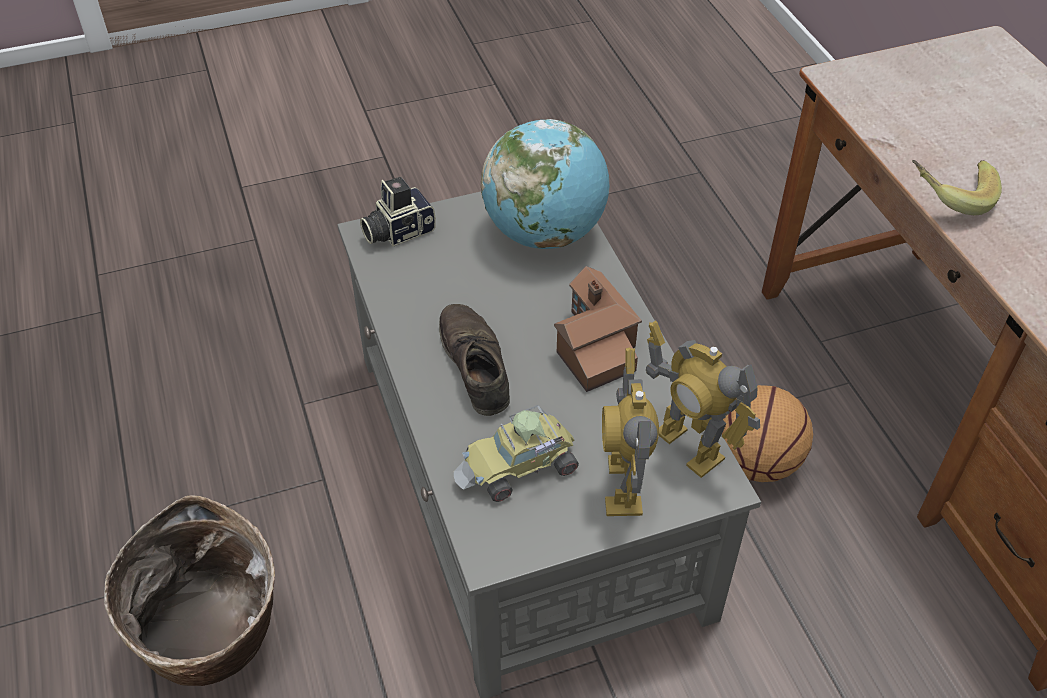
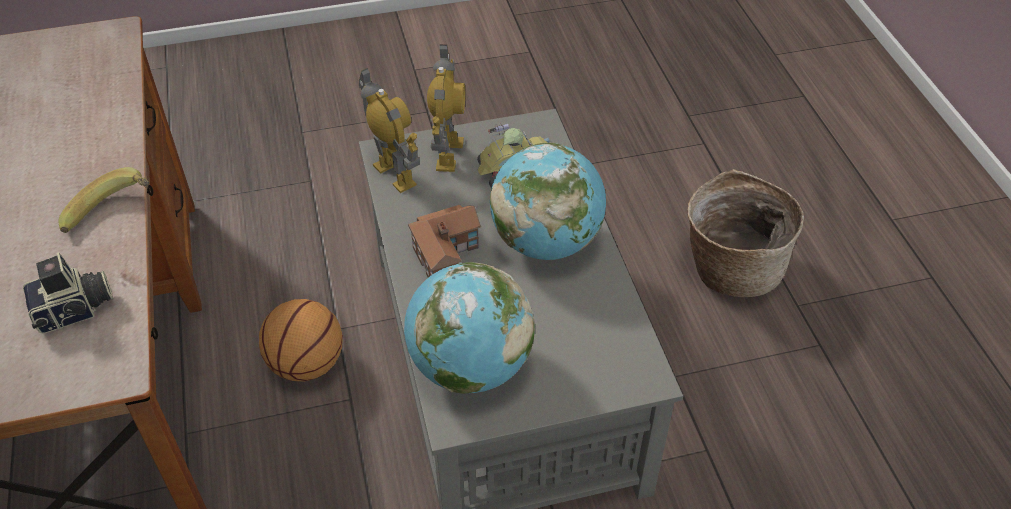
camera: 175 degrees left, 0 degrees up
camera [360,177,436,246] -> camera moved to [23,252,113,334]
brown shoe [439,304,510,416] -> globe [490,143,606,260]

